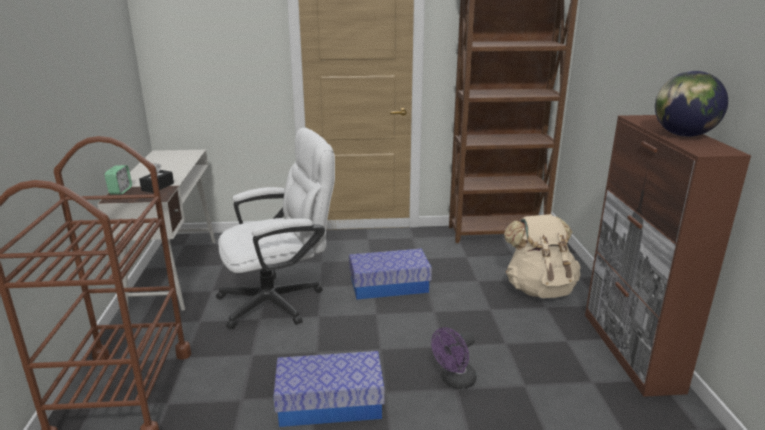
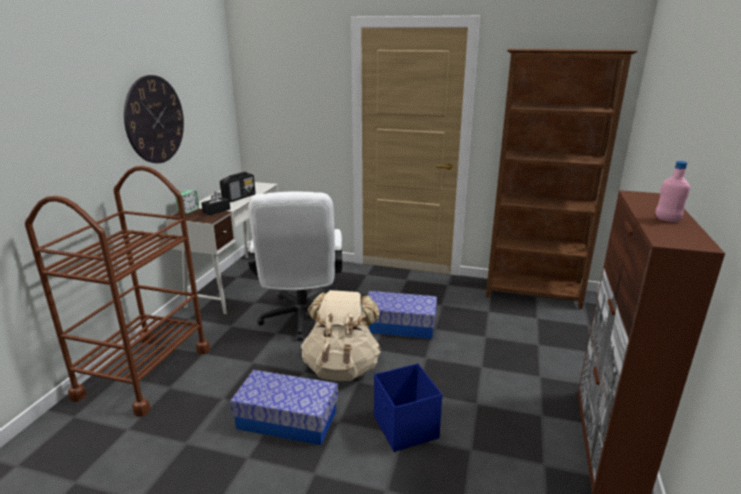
camera: 20 degrees right, 0 degrees up
white office chair [216,128,335,329] -> white office chair turned 90 degrees clockwise [248,192,342,341]
purple fan [431,327,477,390] -> blue storage box [374,363,442,452]
beige backpack [504,214,581,298] -> beige backpack moved to [301,290,381,381]
globe [655,71,728,137] -> pink bottle [655,161,690,222]
none -> wall clock [124,75,184,163]
none -> radio [220,172,256,202]

